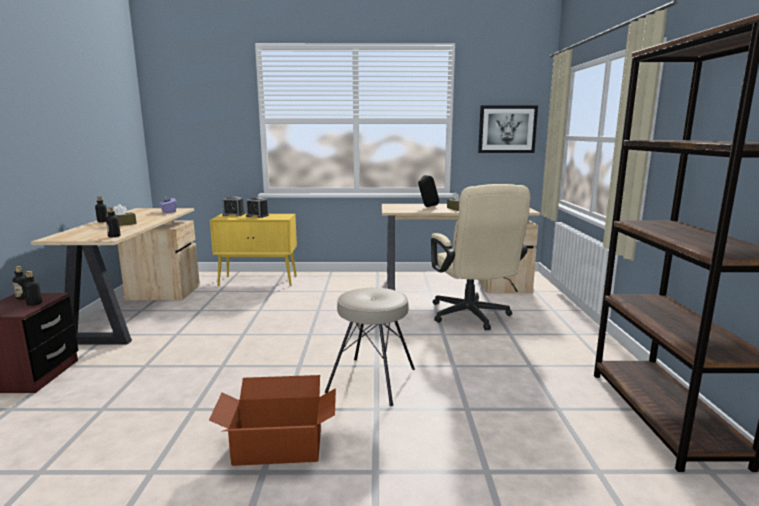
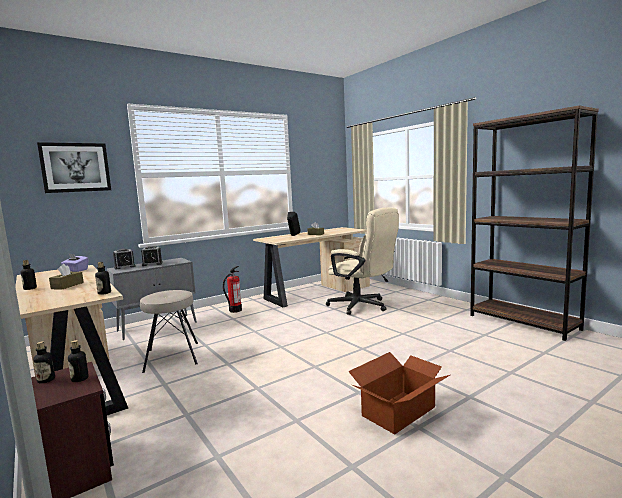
camera: 35 degrees left, 5 degrees down
yellow cabinet [210,214,297,286] -> grey cabinet [107,258,197,340]
beige stool [325,288,415,406] -> beige stool moved to [140,290,198,373]
picture [478,105,538,153] -> picture moved to [37,142,111,193]
none -> fire extinguisher [223,266,242,313]

